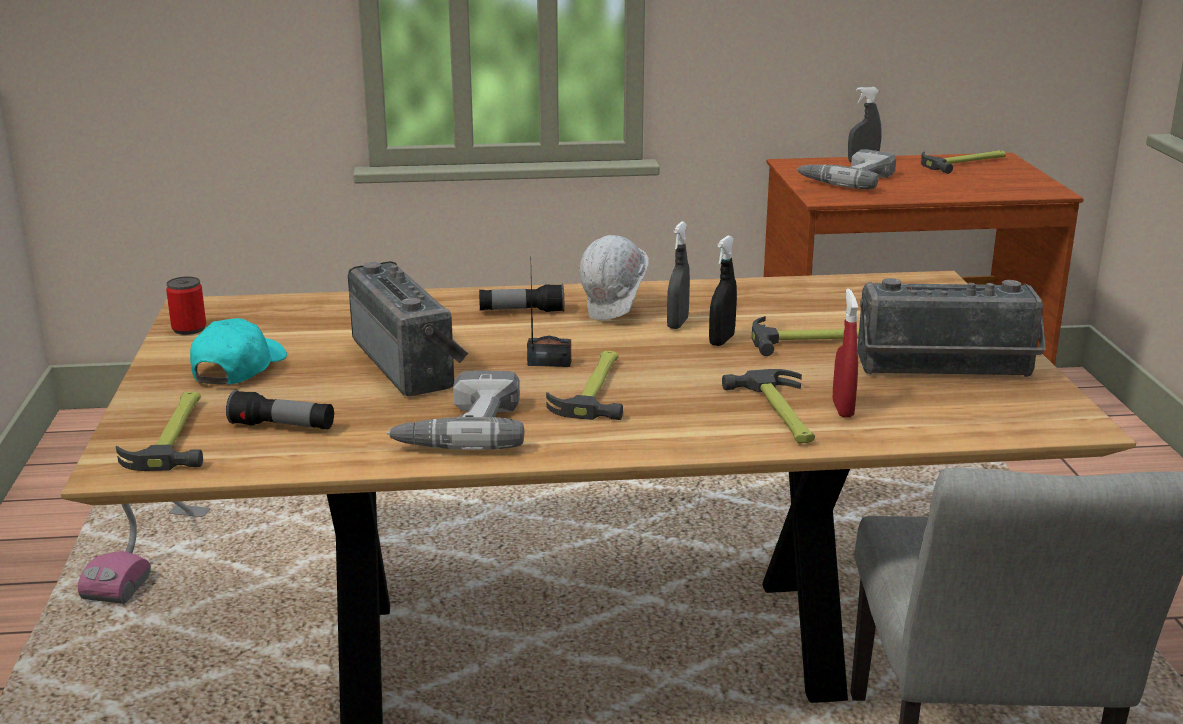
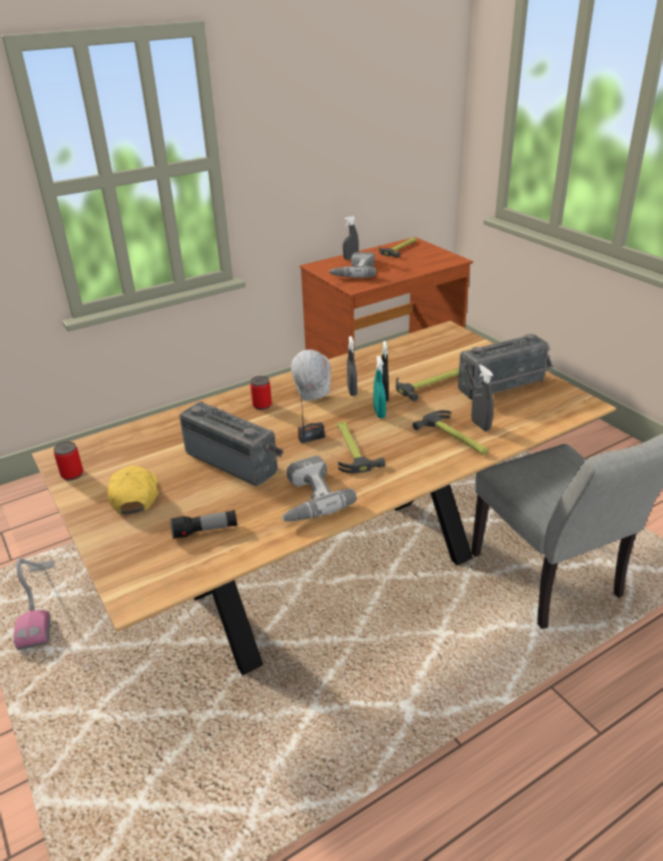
camera: 25 degrees left, 10 degrees up
hammer [116,392,203,471] -> none
turquoise cap [190,318,287,384] -> yellow cap [108,466,158,515]
flashlight [479,284,564,312] -> can [250,376,272,410]
red spray bottle [833,289,858,418] -> grey spray bottle [471,365,494,431]
none -> turquoise spray bottle [373,356,386,418]

